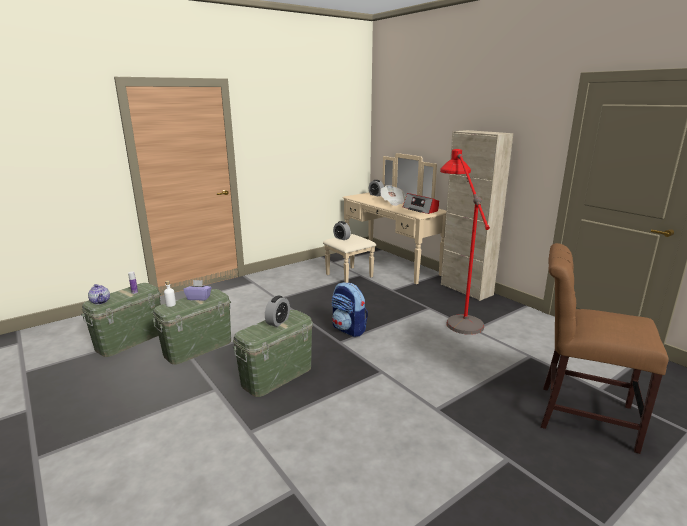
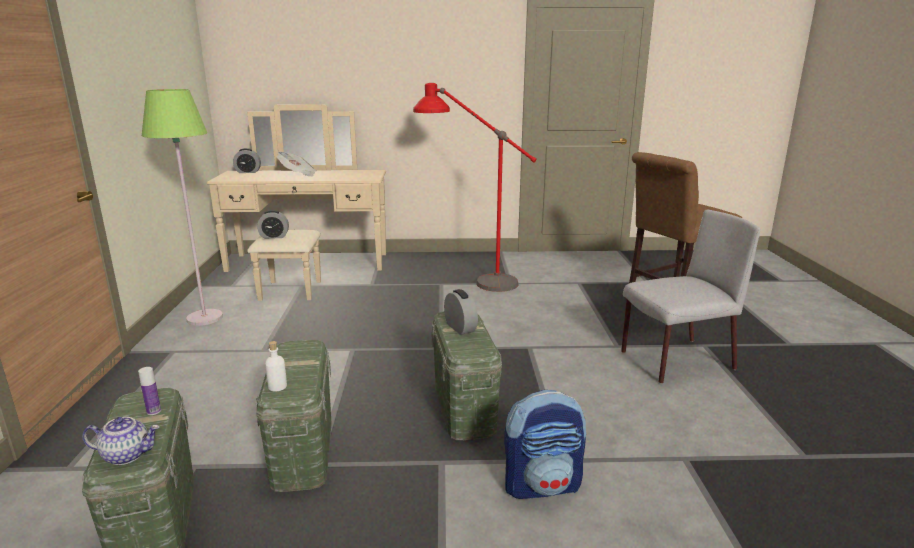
camera: 55 degrees left, 0 degrees up
purple tissue box [183,280,212,300] -> none
backpack [331,282,368,337] -> backpack moved to [504,390,586,499]
radio [403,193,439,214] -> none
beige cabinet [441,130,513,301] -> none
none -> green floor lamp [142,89,223,326]
none -> grey chair [621,210,760,384]

